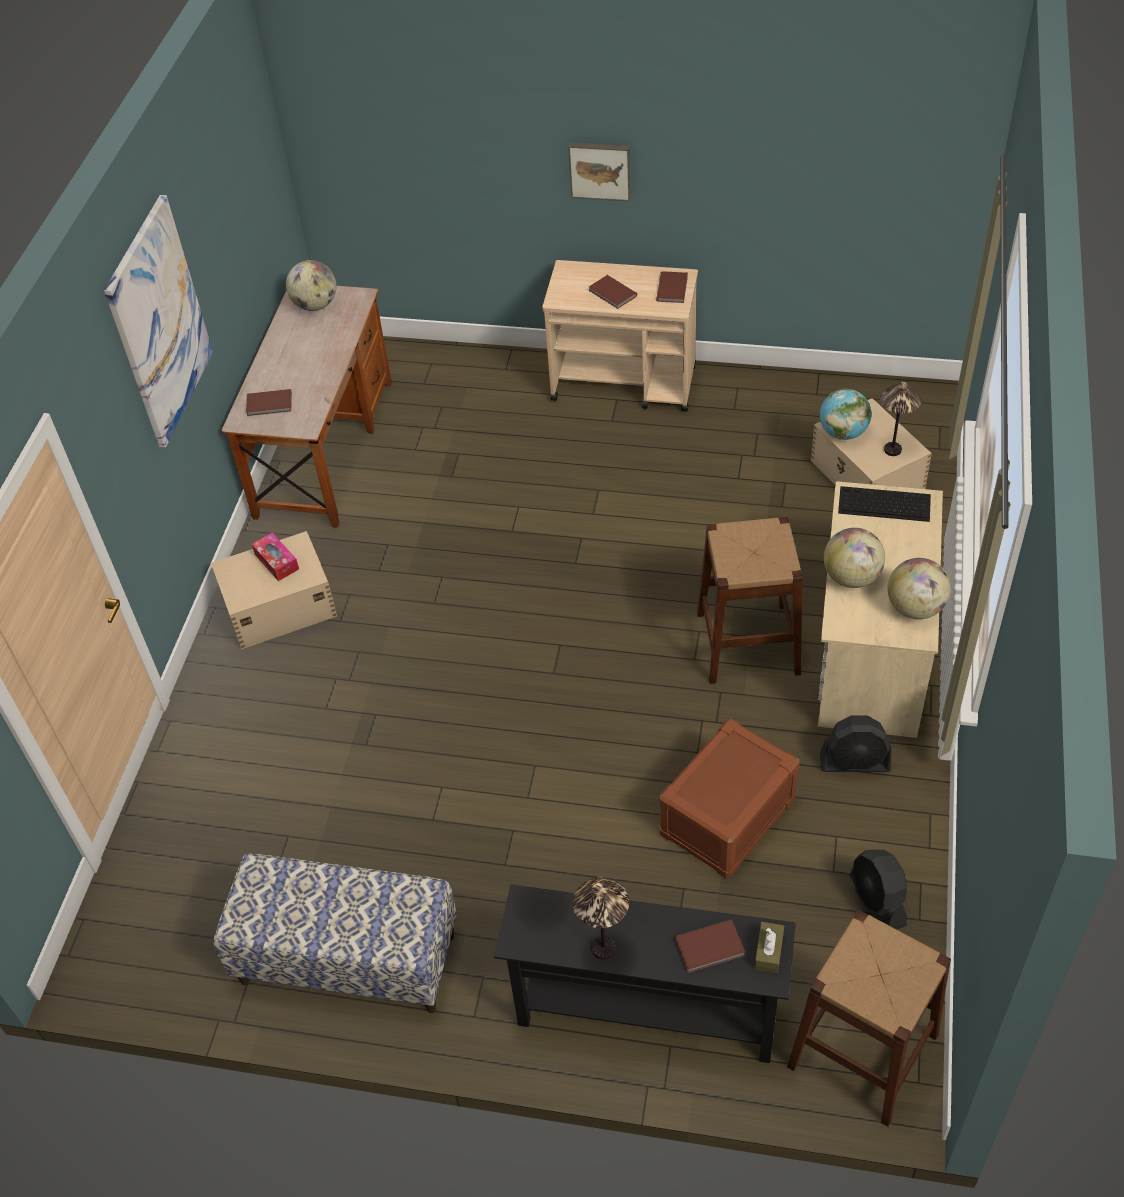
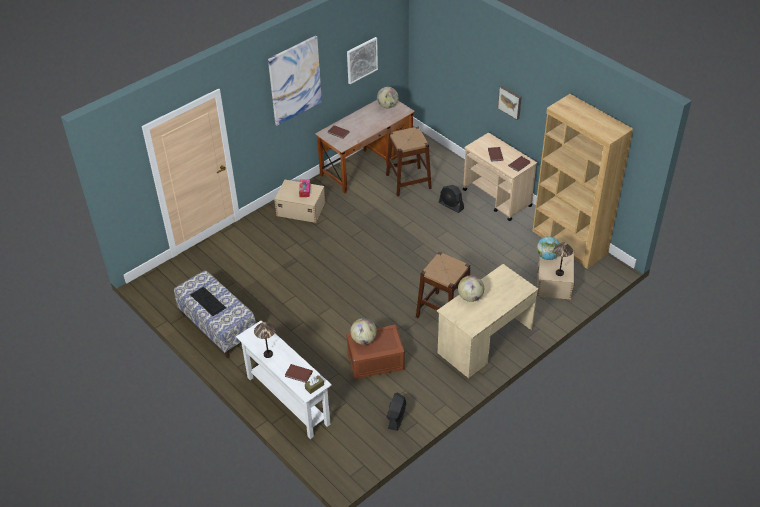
camera: 35 degrees right, 5 degrees down
black console table [494,884,796,1063] -> white console table [236,321,332,439]
brown stool [787,910,951,1127] -> brown stool moved to [386,127,432,196]
black fan [820,716,892,772] -> black fan moved to [439,185,464,213]
keyboard [838,486,931,522] -> keyboard moved to [190,286,226,316]
globe [888,558,951,619] -> globe moved to [350,318,377,345]
none -> picture [347,37,378,84]
none -> brown bookcase [533,94,633,269]

